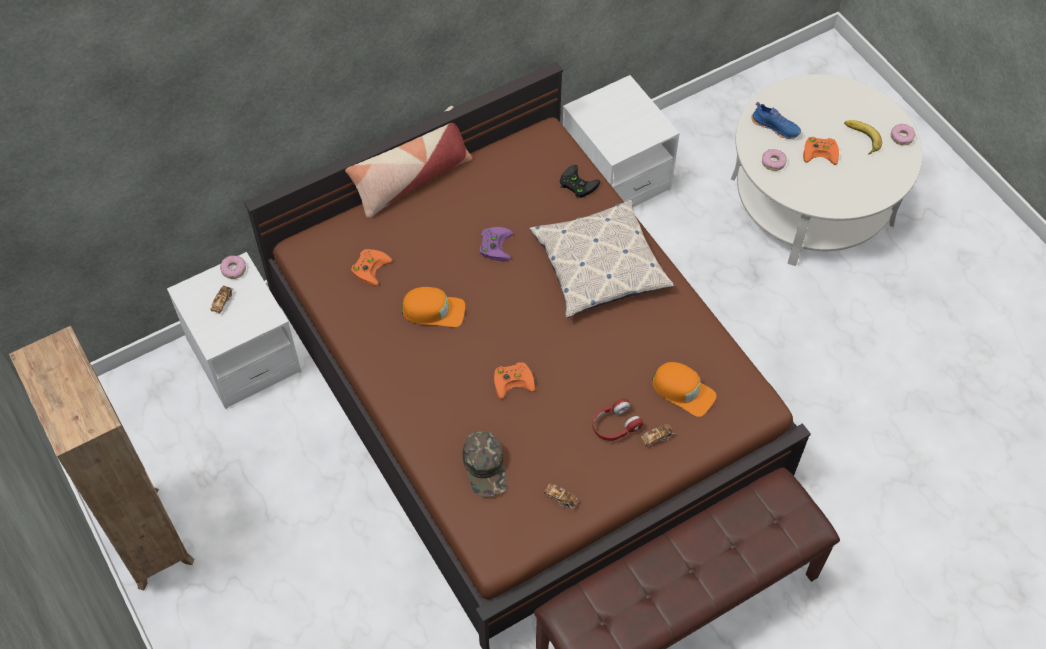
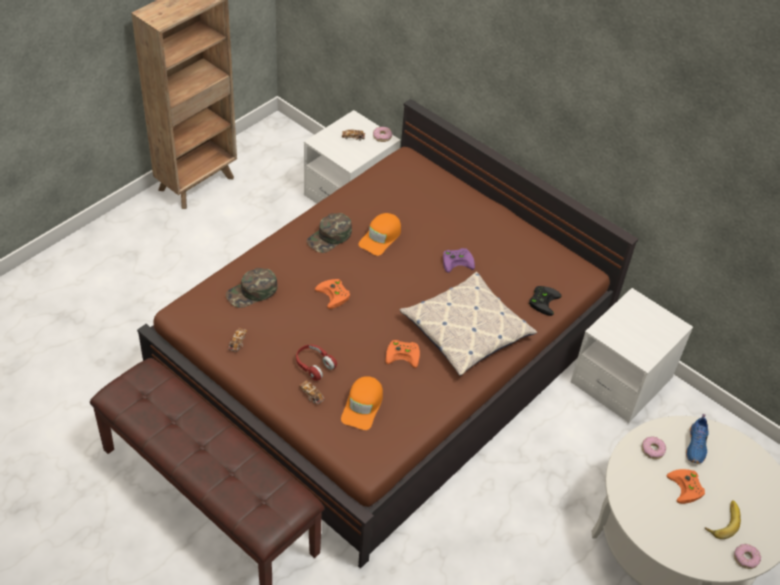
camera: 70 degrees right, 10 degrees down
pillow [345,106,472,218] -> none
orange game controller [351,249,392,286] -> orange game controller moved to [385,340,420,368]
orange cap [402,287,465,327] -> orange cap turned 45 degrees clockwise [358,213,401,256]
none -> green cap [306,213,352,253]

